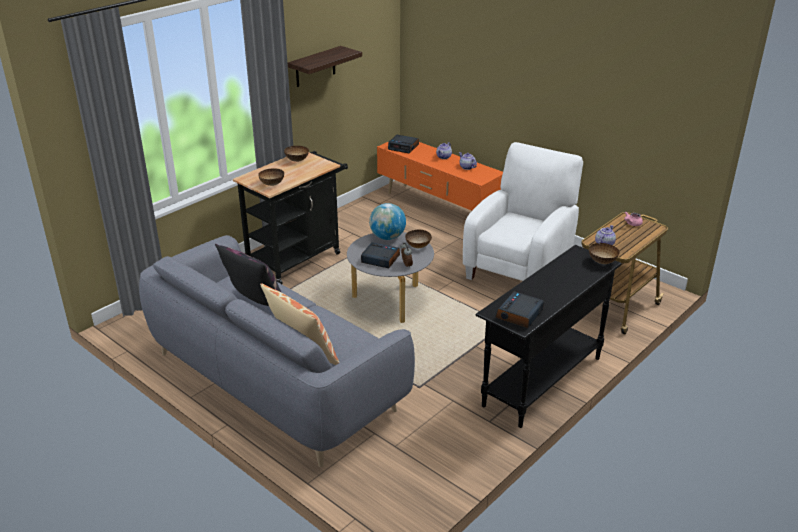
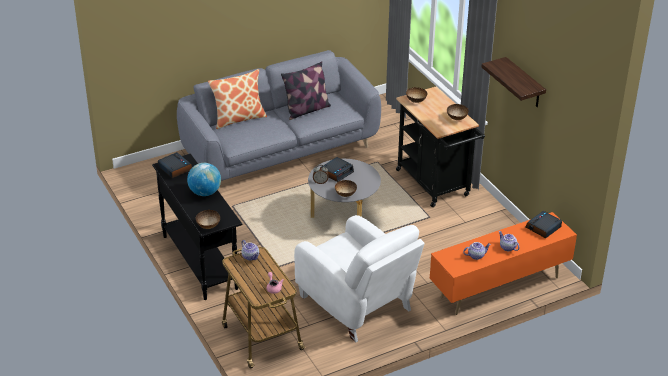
camera: 110 degrees right, 5 degrees up
globe [369,203,406,240] -> globe moved to [187,163,221,196]

